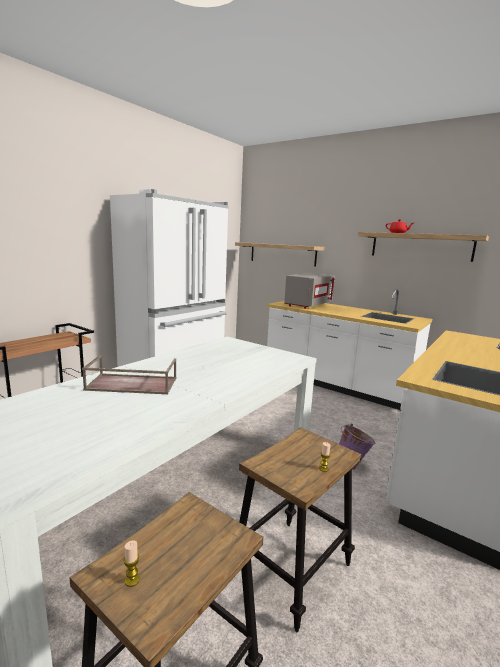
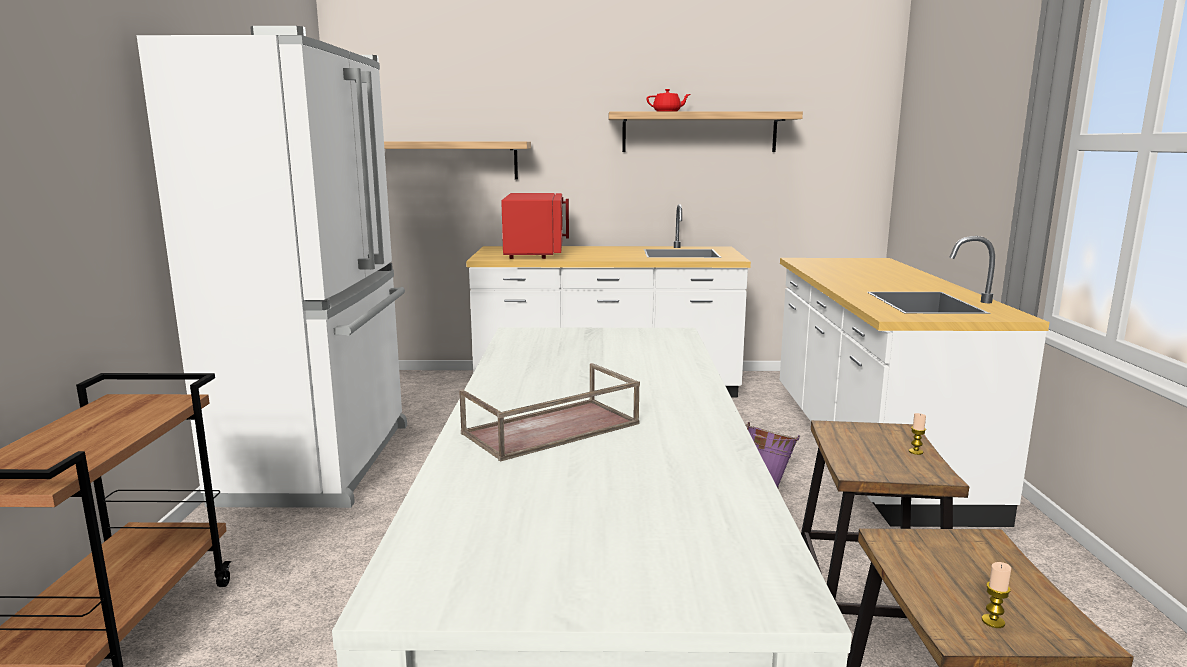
camera: 35 degrees left, 0 degrees up
grey microwave [284,273,335,309] -> red microwave [501,193,569,259]

